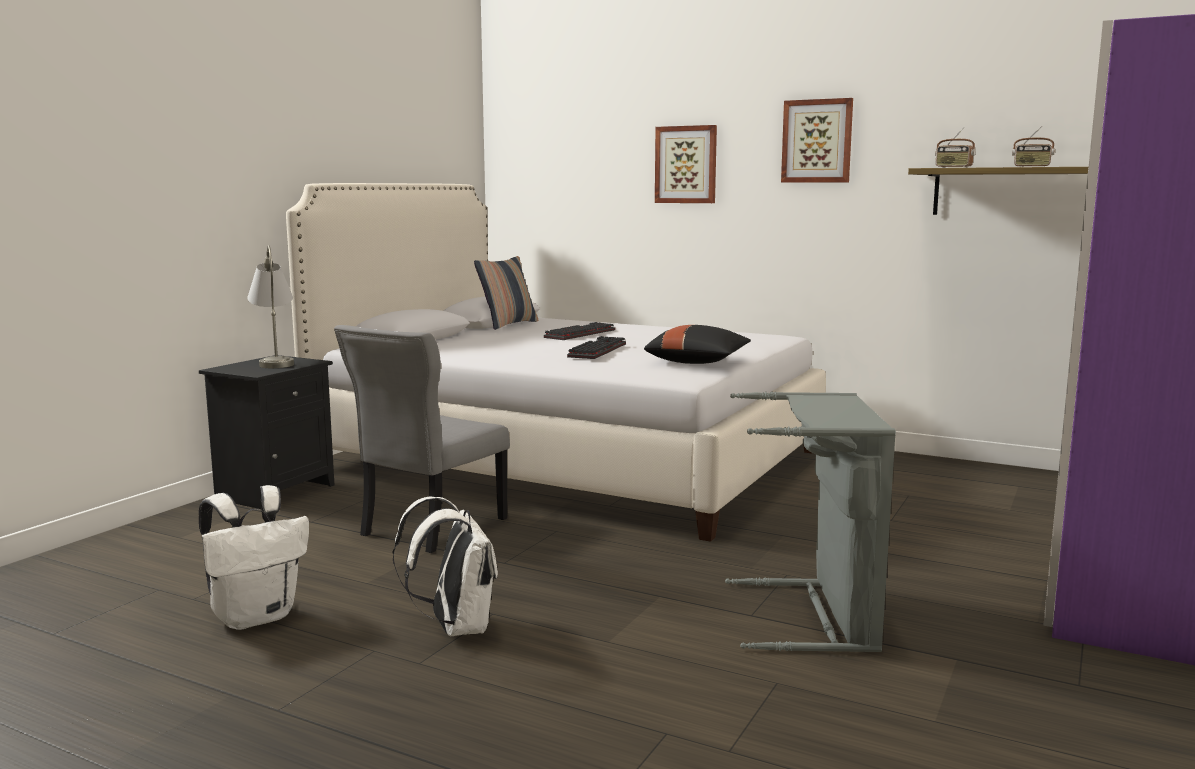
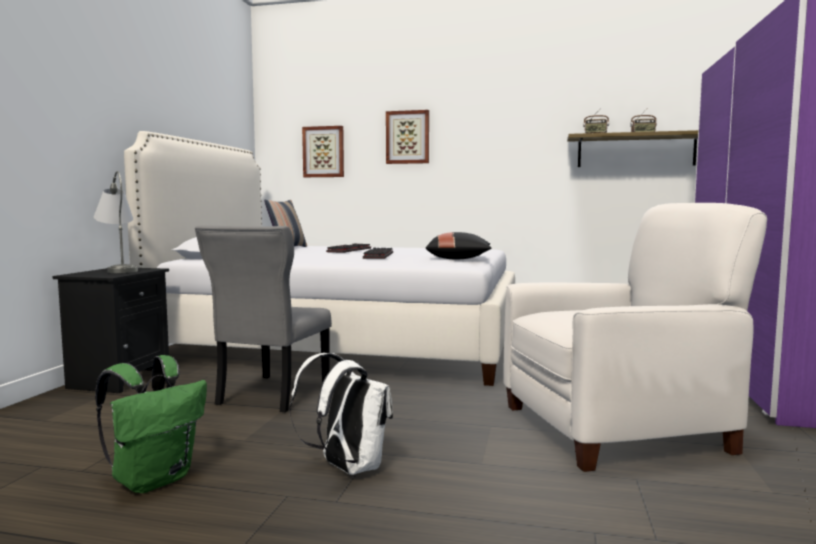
camera: 15 degrees left, 5 degrees down
white backpack [199,485,309,630] -> green backpack [95,355,207,493]
grey laundry basket [725,392,896,652] -> white armchair [503,203,767,472]
picture [781,98,853,183] -> picture moved to [302,126,344,177]

